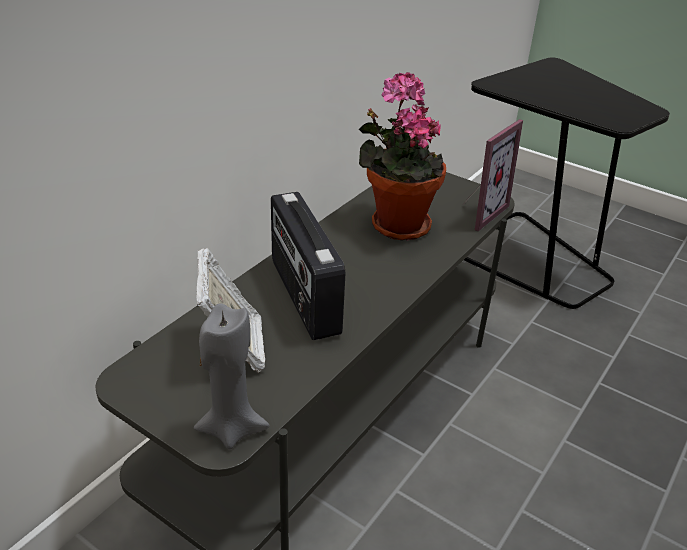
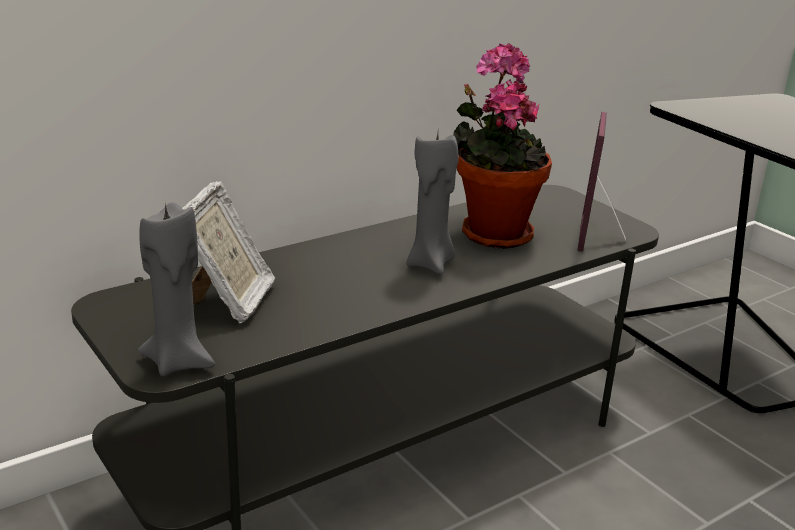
camera: 20 degrees right, 10 degrees down
radio [271,192,345,340] -> none
picture frame [461,119,523,231] -> picture frame turned 135 degrees clockwise [577,112,626,252]
none -> grey candle [406,132,458,274]

